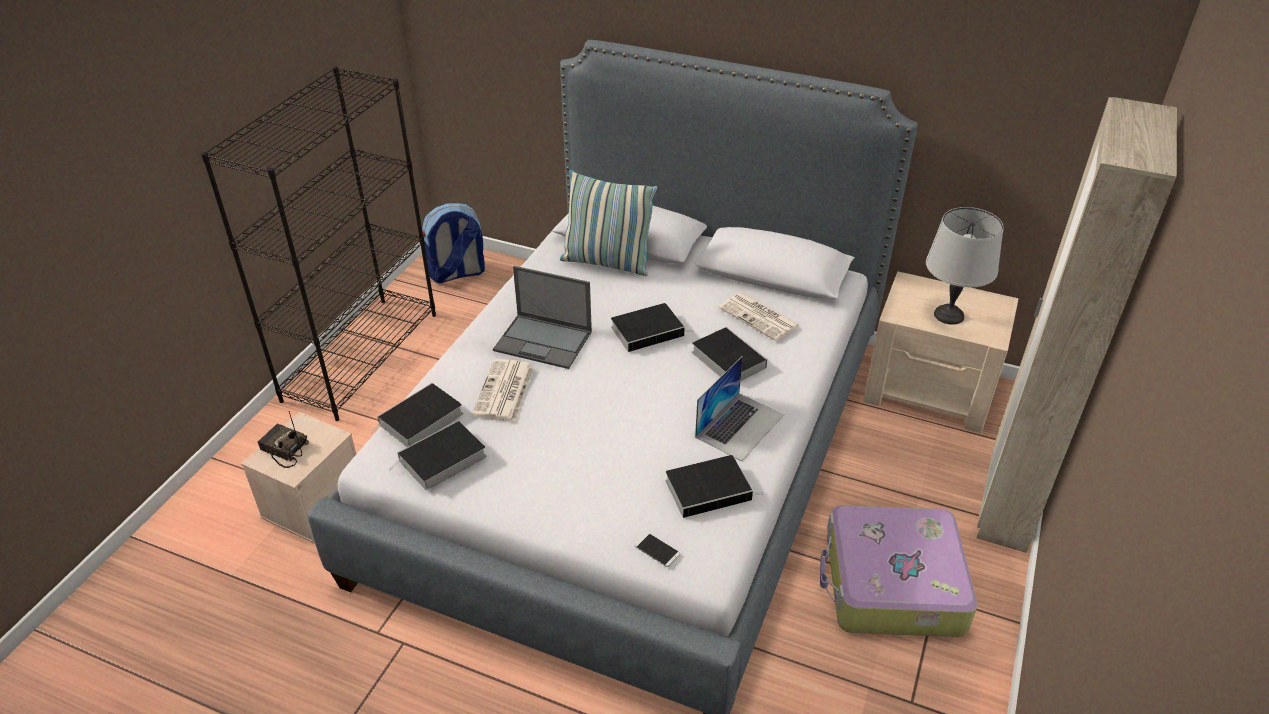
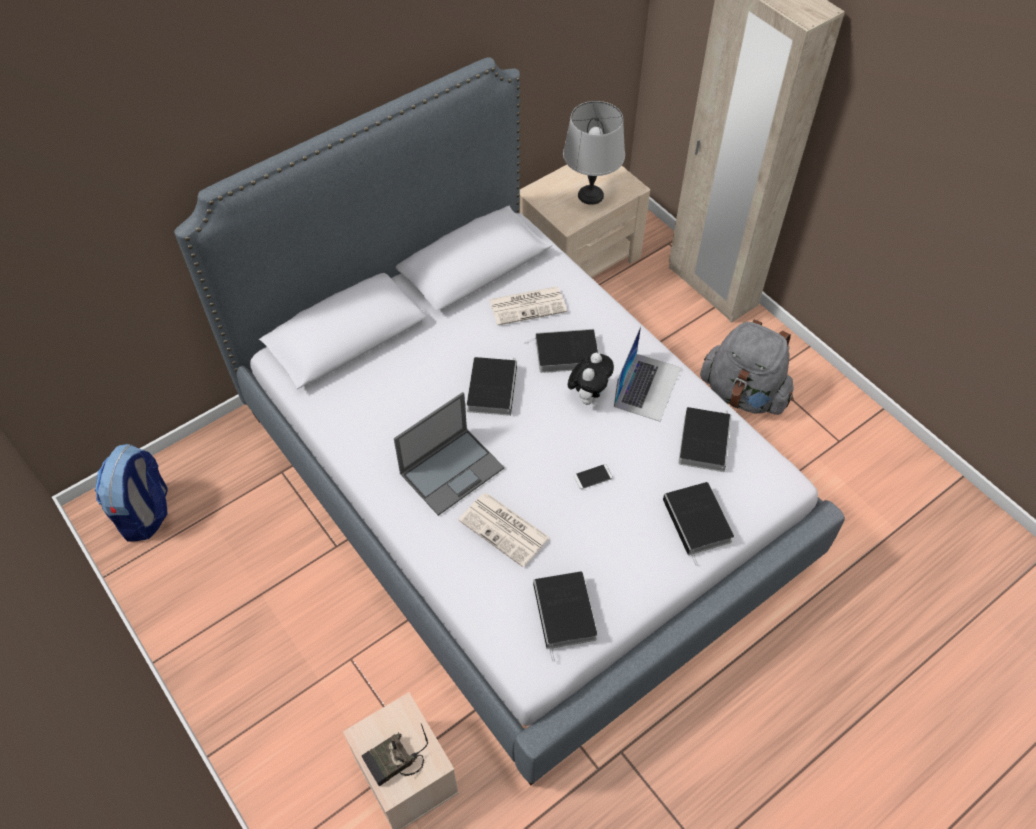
camera: 60 degrees left, 15 degrees up
black bookcase [201,67,436,421] -> none
book [370,383,463,447] -> book moved to [663,482,734,566]
pillow [560,170,658,276] -> none
phone [635,533,680,567] -> phone moved to [574,464,613,489]
laptop [695,356,784,461] -> laptop turned 45 degrees clockwise [614,326,681,422]
suitcase [820,505,978,637] -> grey backpack [700,320,794,415]
none -> plush toy [568,353,614,405]

